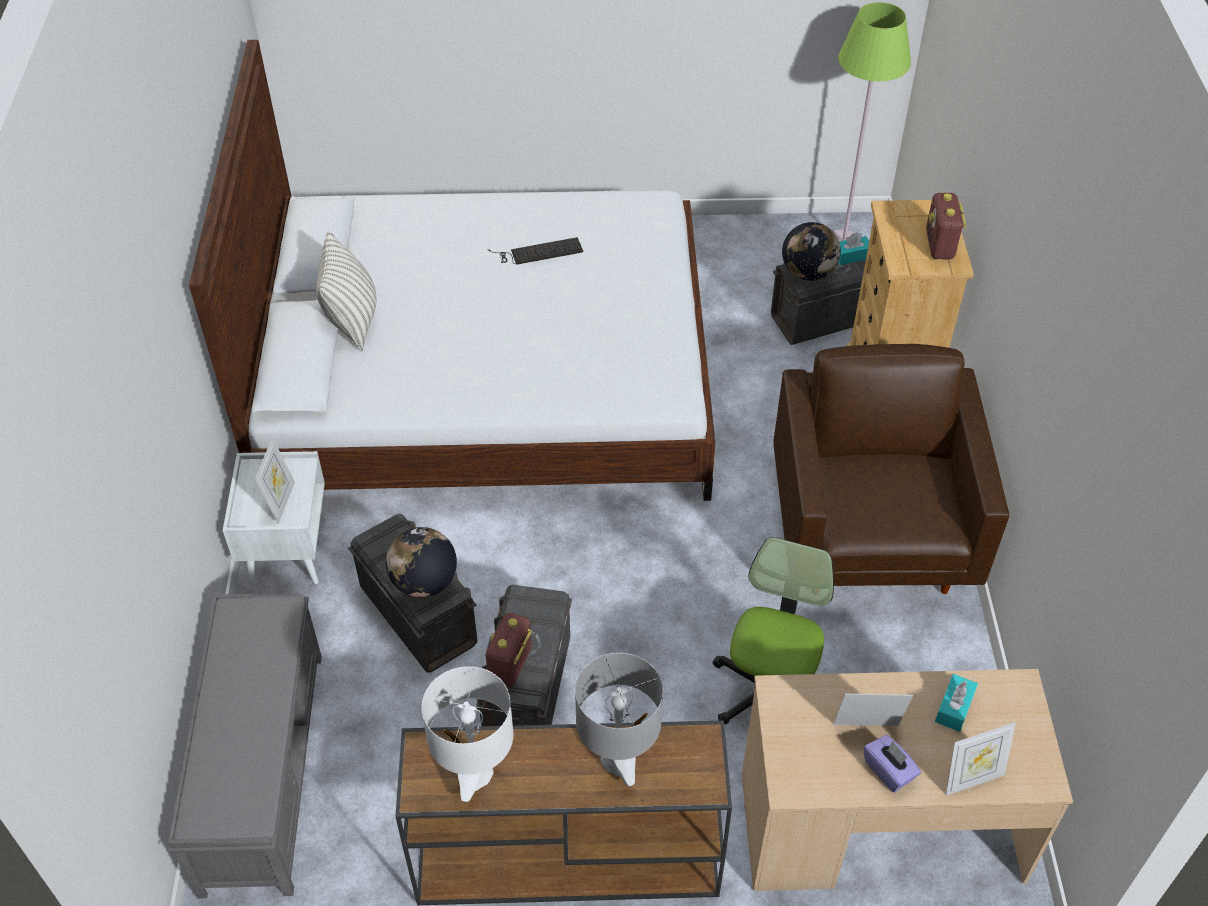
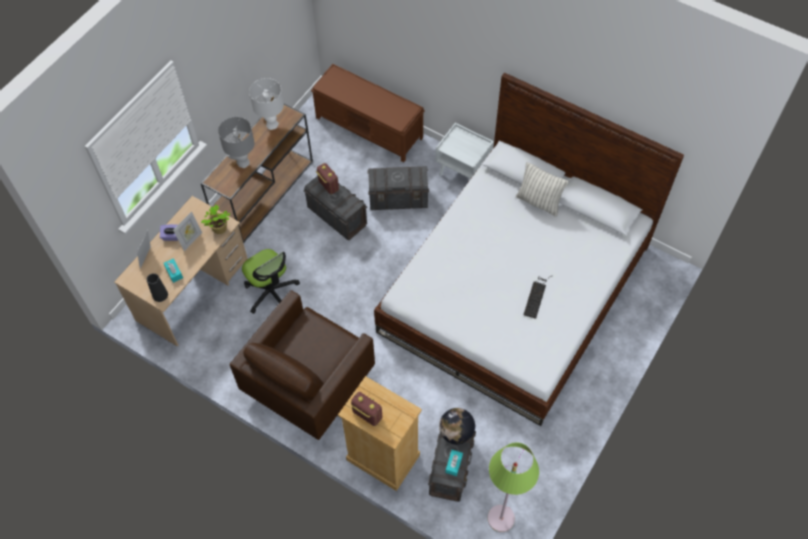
camera: 125 degrees right, 10 degrees up
grey bench [168,594,322,898] -> brown bench [311,64,425,162]
picture frame [255,438,295,524] -> none
globe [386,527,457,598] -> none
brown armchair [773,344,1009,594] -> brown armchair turned 90 degrees clockwise [229,290,375,440]
none -> black vase [146,273,168,302]
none -> potted plant [201,205,230,234]

